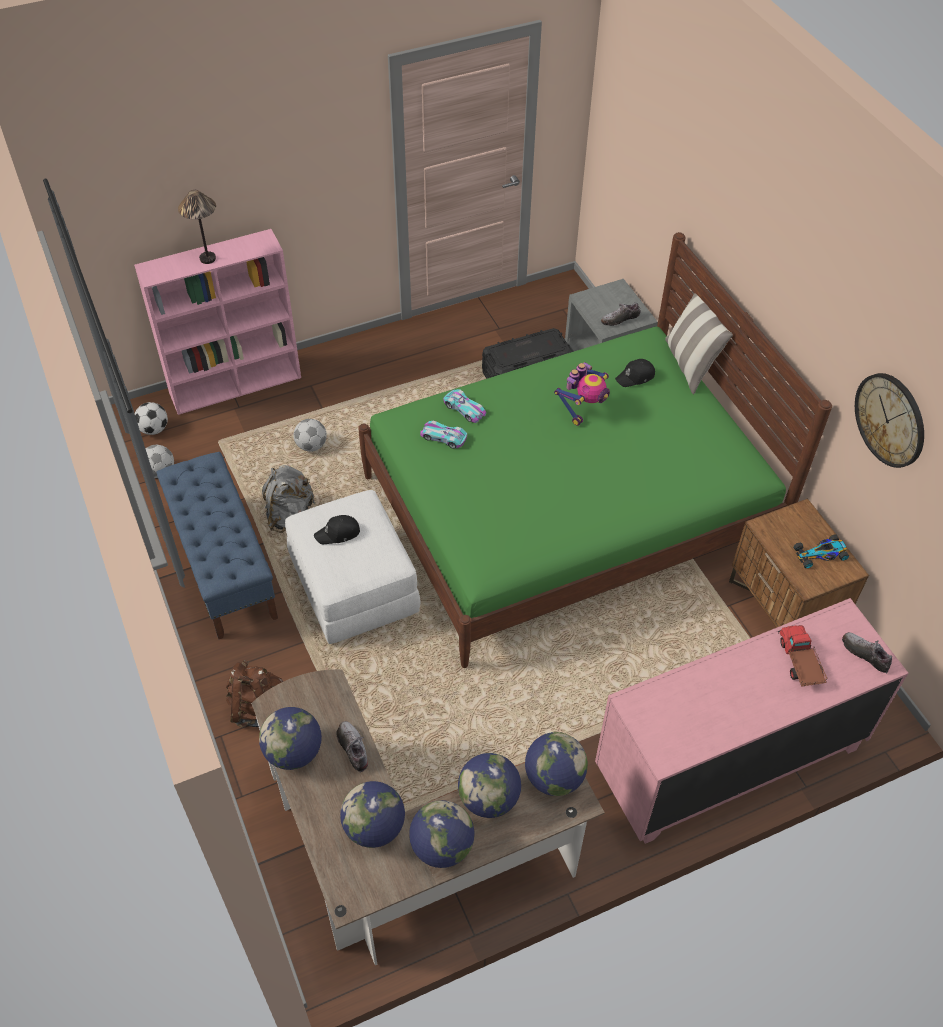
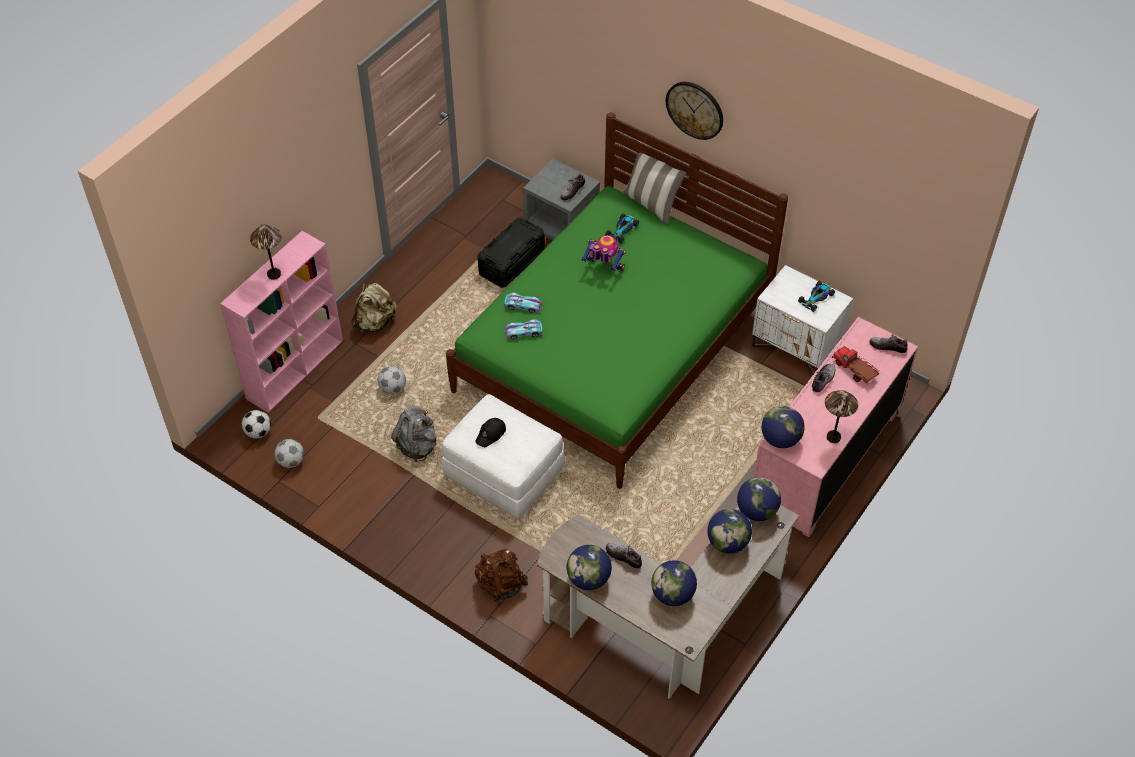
camera: 30 degrees left, 0 degrees up
blue bench [157,452,278,640] -> none
globe [409,800,474,868] -> globe moved to [761,406,805,448]
toy robot [554,362,610,426] -> toy robot turned 75 degrees counterclockwise [581,235,626,271]
black cap [615,359,655,387] -> toy car [605,213,639,243]
brown nightstand [729,498,869,628] -> white nightstand [752,265,853,375]
wall clock [855,373,924,468] -> wall clock moved to [666,82,723,140]
none -> beige backpack [352,282,397,333]
none -> shoe [812,364,835,392]
none -> table lamp [825,390,858,443]

